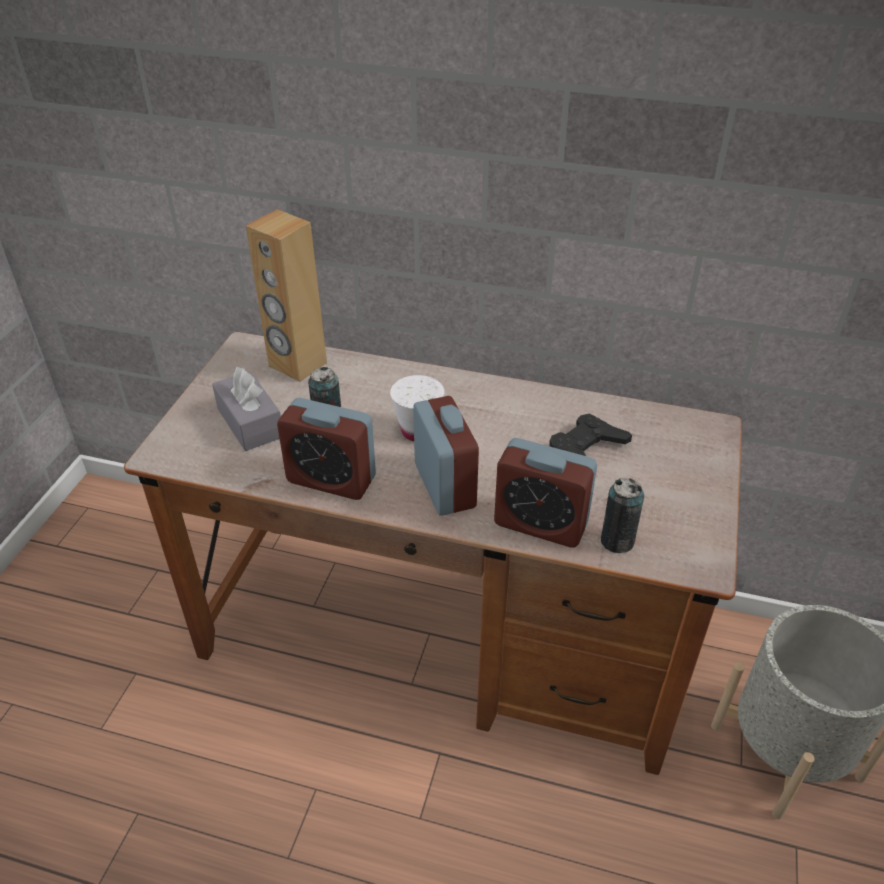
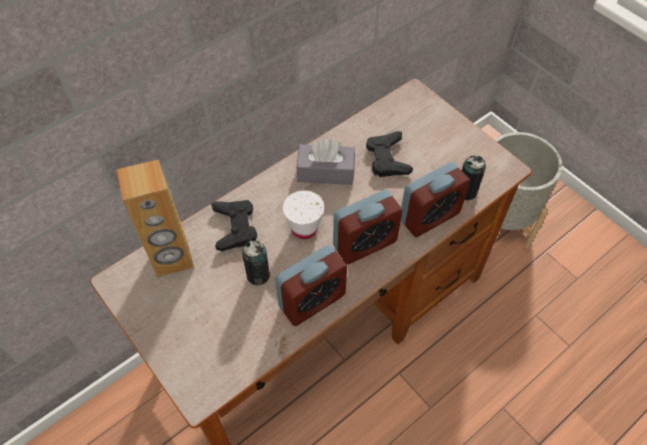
camera: 55 degrees left, 15 degrees up
grey tissue box [212,367,281,451] -> grey tissue box moved to [296,139,355,185]
alarm clock [413,396,479,516] -> alarm clock turned 135 degrees clockwise [333,189,402,265]
none -> black game controller [211,200,257,251]

